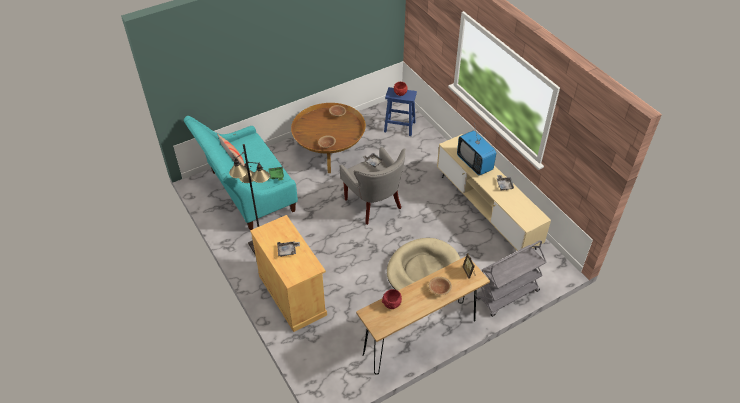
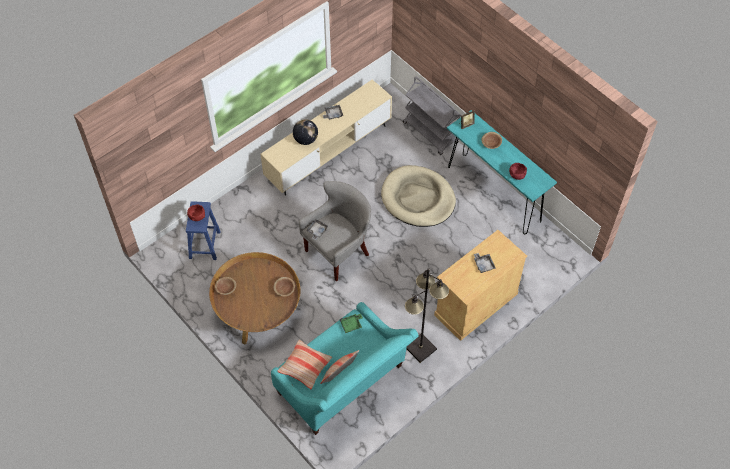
camera: 100 degrees left, 10 degrees up
brown console table [356,257,490,375] -> turquoise console table [447,110,557,234]
television [457,123,496,176] -> globe [293,119,318,145]
none -> pillow [277,340,332,389]

